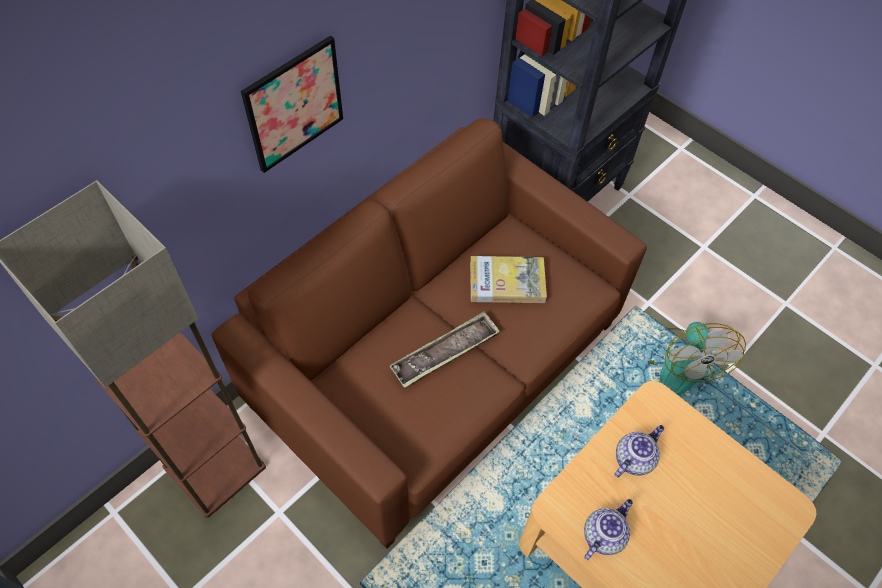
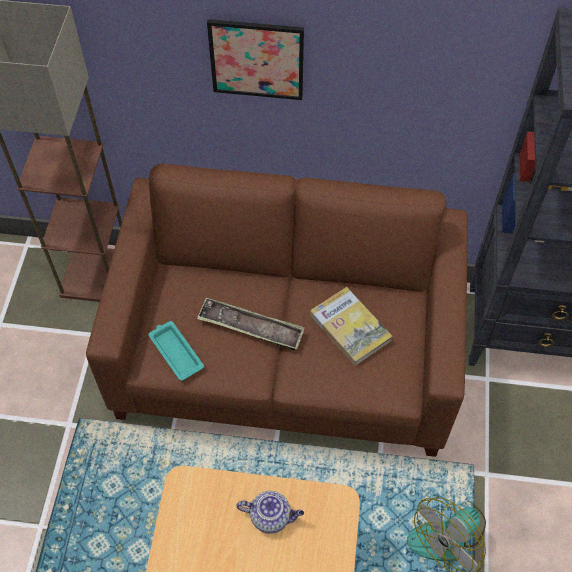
camera: 55 degrees right, 0 degrees up
teapot [584,499,633,560] -> none
none -> turquoise tray [148,321,204,381]

